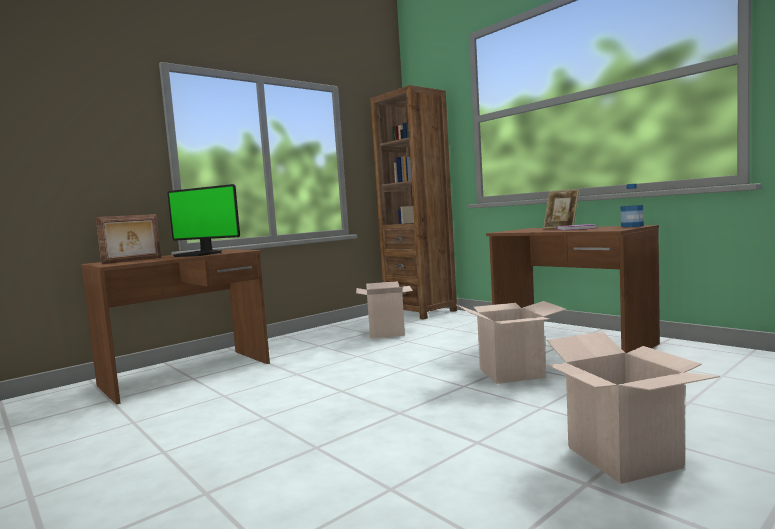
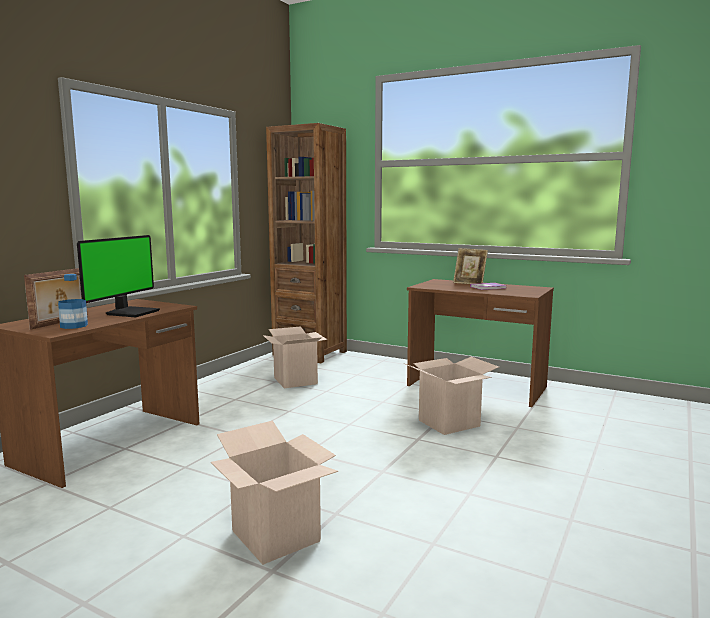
camera: 20 degrees left, 5 degrees up
monitor [168,184,240,257] -> monitor turned 75 degrees counterclockwise [77,235,160,317]
cardboard box [546,332,720,484] -> cardboard box moved to [211,421,338,565]
bottle [621,184,644,227] -> bottle moved to [58,274,88,329]

